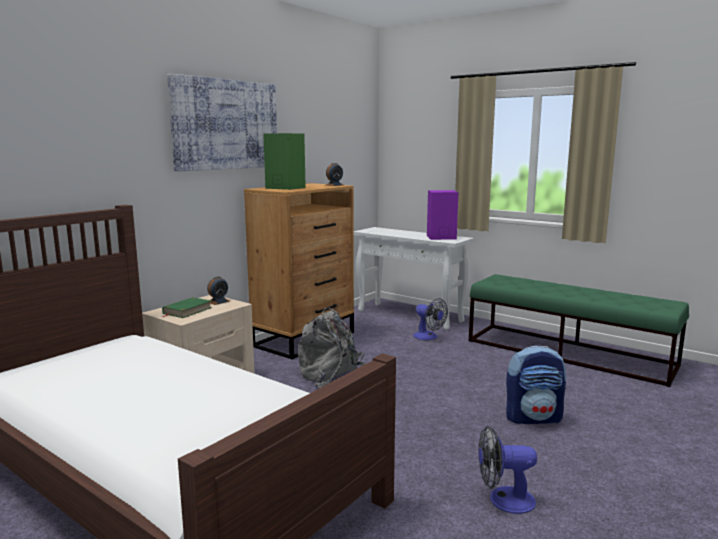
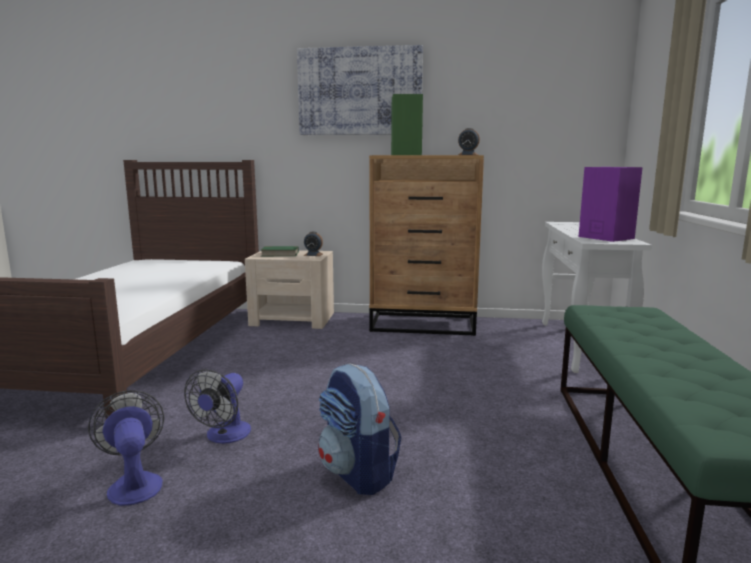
camera: 60 degrees right, 0 degrees up
grey backpack [298,308,366,387] -> none
fan [413,298,448,340] -> fan moved to [184,369,251,444]

